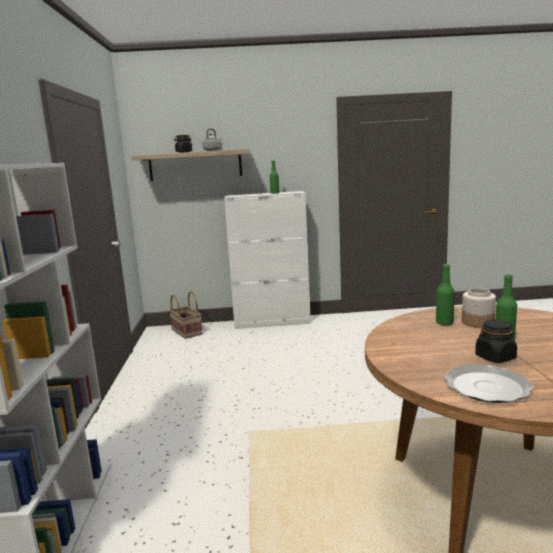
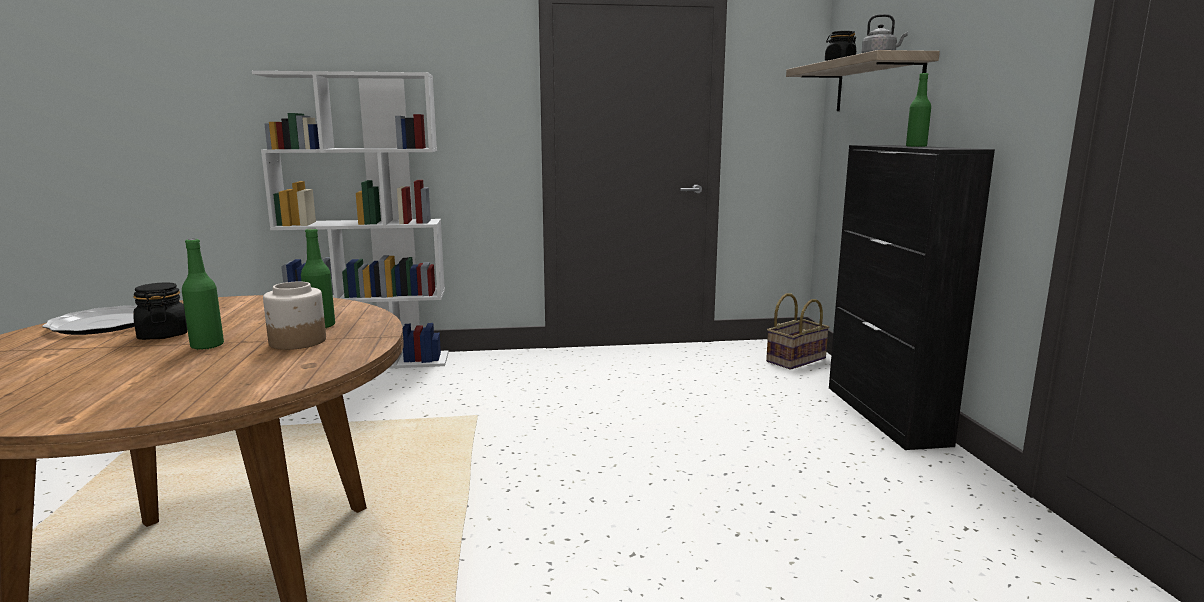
camera: 85 degrees right, 0 degrees up
white cabinet [224,191,311,329] -> black cabinet [829,145,995,450]

